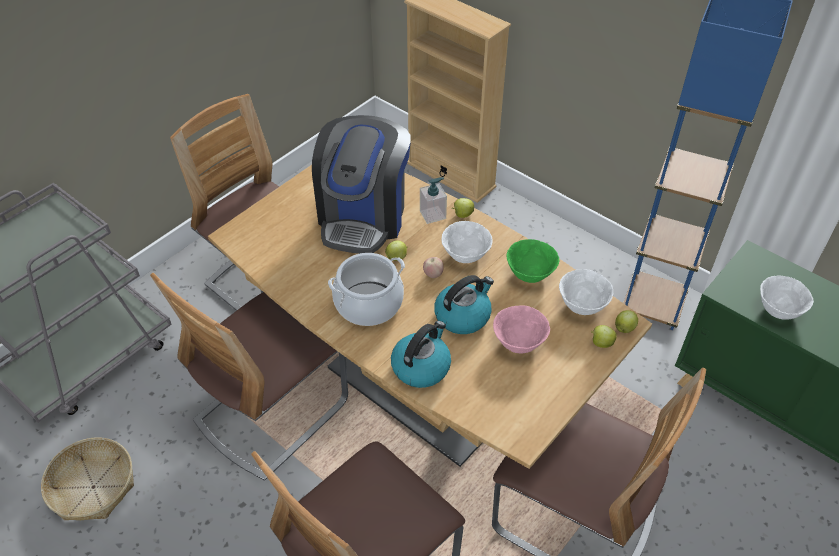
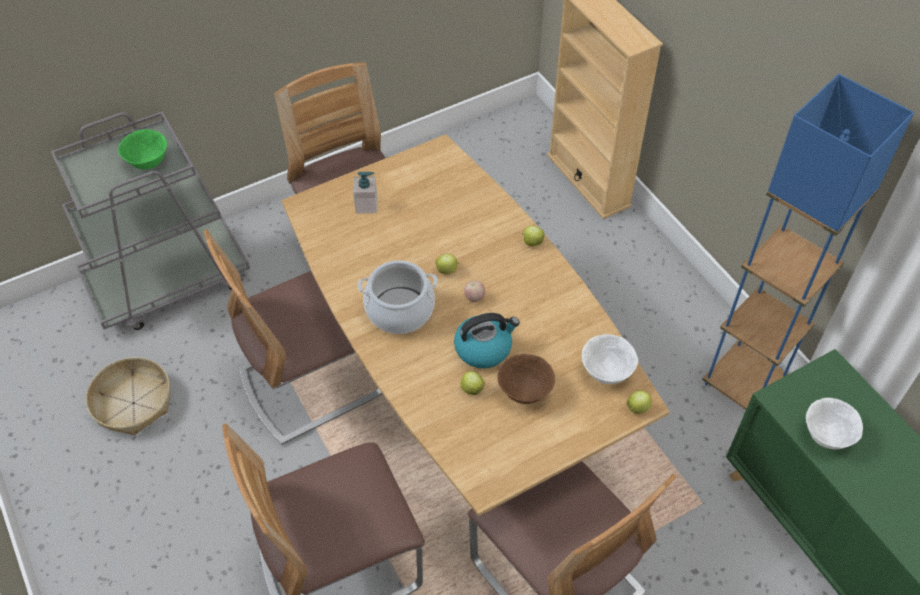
camera: 20 degrees right, 5 degrees up
coffee machine [312,115,411,254] -> none
kettle [391,321,451,388] -> none
soap dispenser [420,177,447,224] -> soap dispenser moved to [353,172,377,214]
white bowl [441,221,493,263] -> none
pink bowl [493,305,550,353] -> brown bowl [497,354,555,404]
green bowl [506,239,559,283] -> green bowl moved to [118,129,167,170]
apple [591,325,617,348] -> apple moved to [461,371,485,395]

